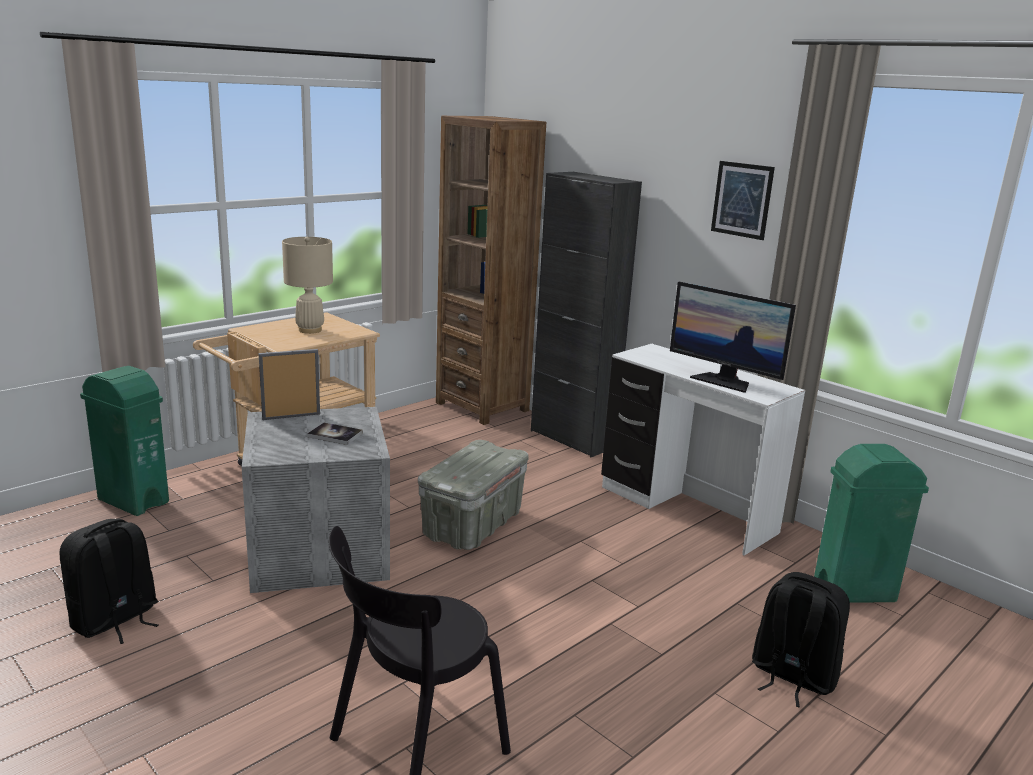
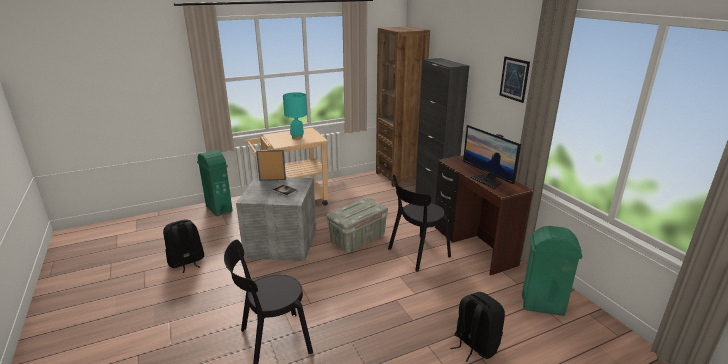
camera: 20 degrees right, 5 degrees up
beige table lamp [282,237,333,334] -> turquoise table lamp [283,92,307,139]
white desk [601,344,805,556] -> brown desk [435,155,533,276]
none -> black chair [388,175,451,272]

